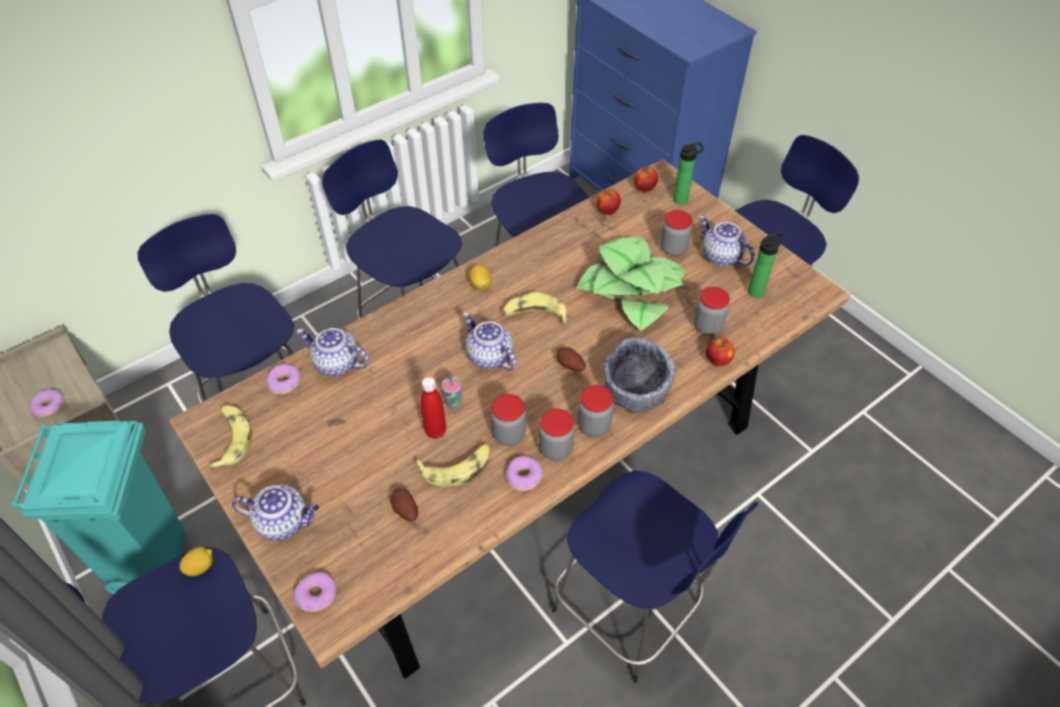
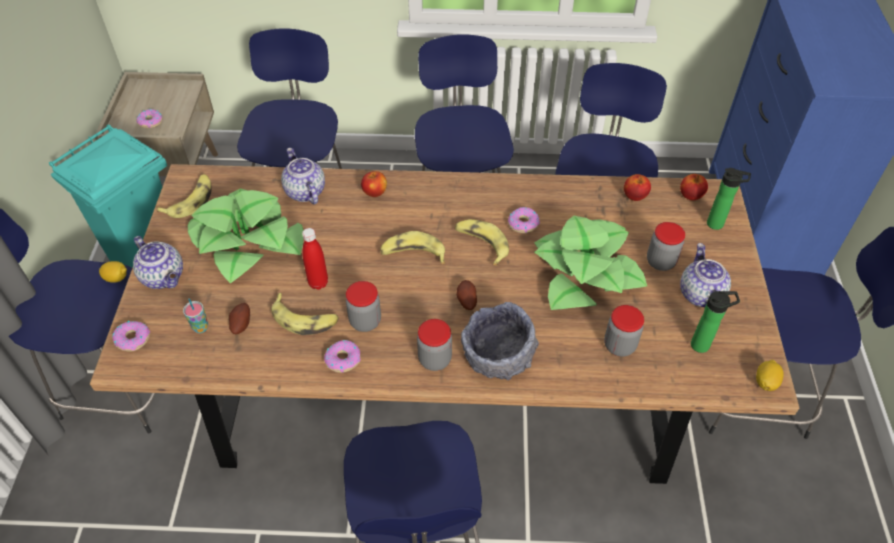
camera: 40 degrees right, 0 degrees up
donut [267,364,301,394] -> donut moved to [508,207,540,233]
cup [442,374,462,409] -> cup moved to [183,298,208,333]
teapot [463,312,517,370] -> banana [380,231,445,264]
lemon [469,265,491,290] -> lemon moved to [756,360,784,391]
jar [539,408,574,461] -> none
apple [706,337,735,366] -> apple moved to [361,171,387,197]
none -> potted plant [188,188,304,283]

